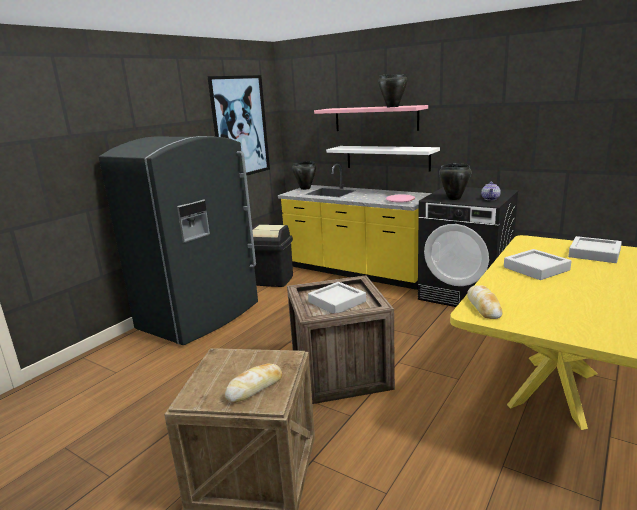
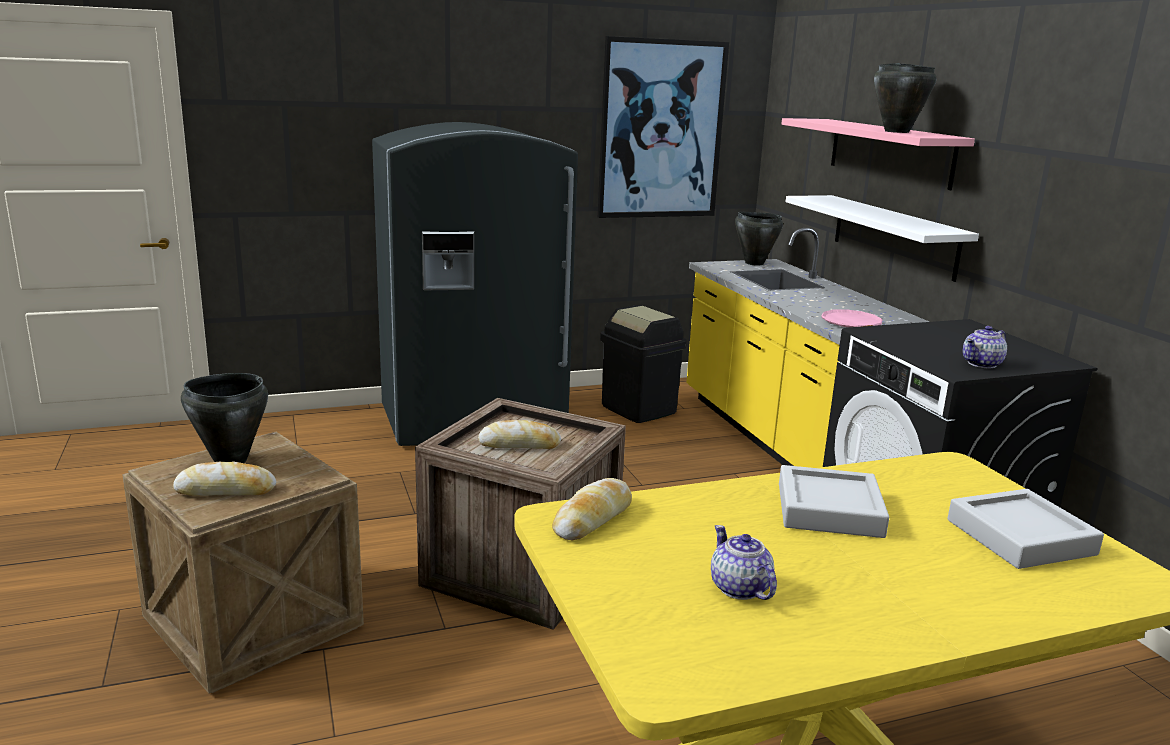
camera: 35 degrees right, 0 degrees up
grey tray [308,282,366,313] -> bread [478,420,561,449]
black cooking pot [439,163,472,200] -> black cooking pot moved to [181,373,268,463]
none -> teapot [711,525,777,600]

